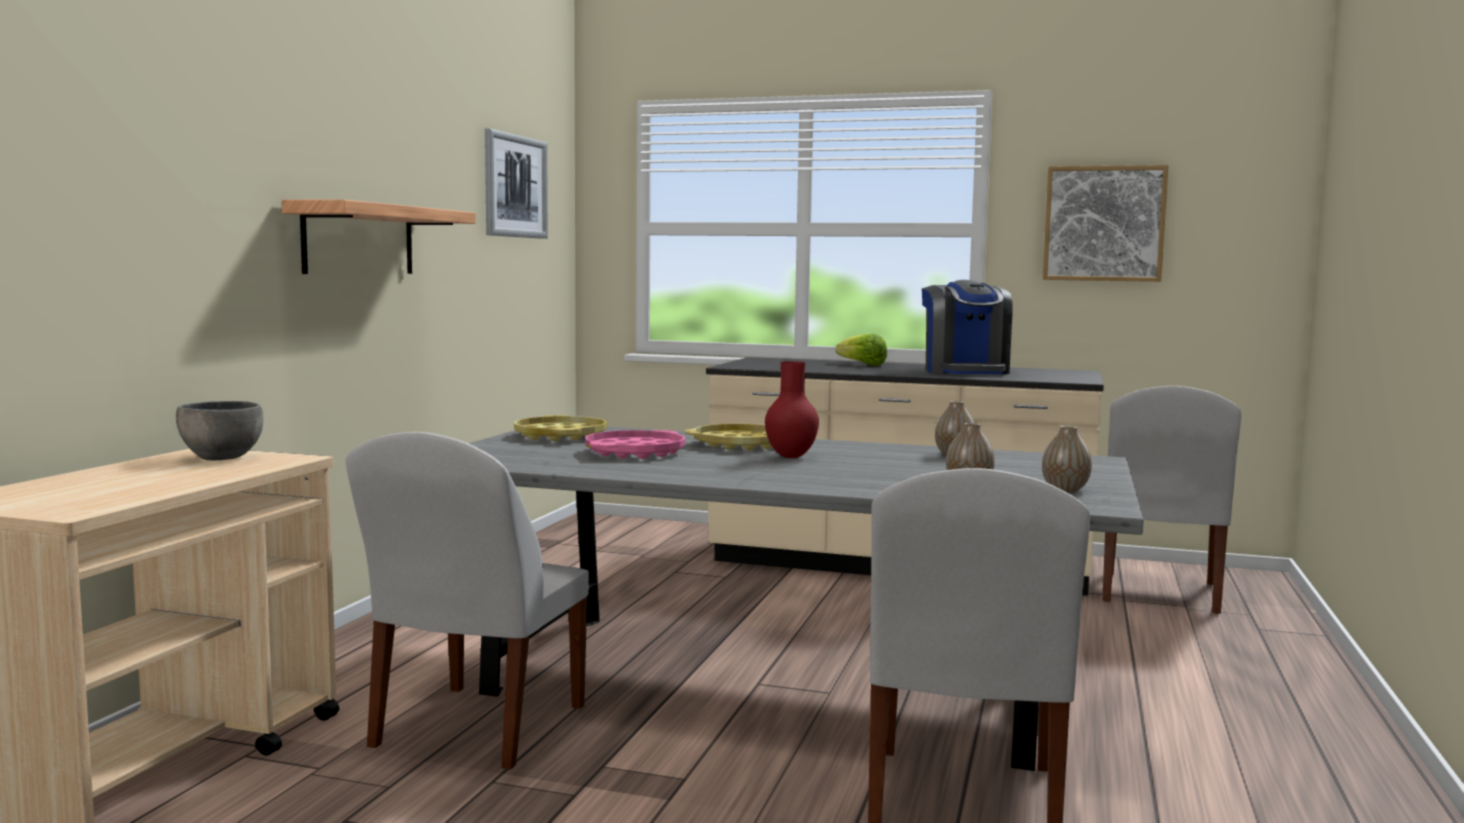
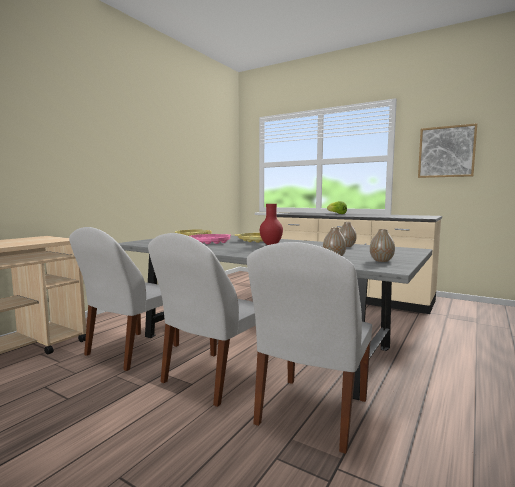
camera: 15 degrees right, 0 degrees up
grey bowl [176,401,263,460] -> none
shelf [282,199,476,274] -> none
picture [485,128,548,239] -> none
coffee machine [922,280,1013,374] -> none
white chair [1103,386,1241,614] -> white chair moved to [148,233,256,407]

